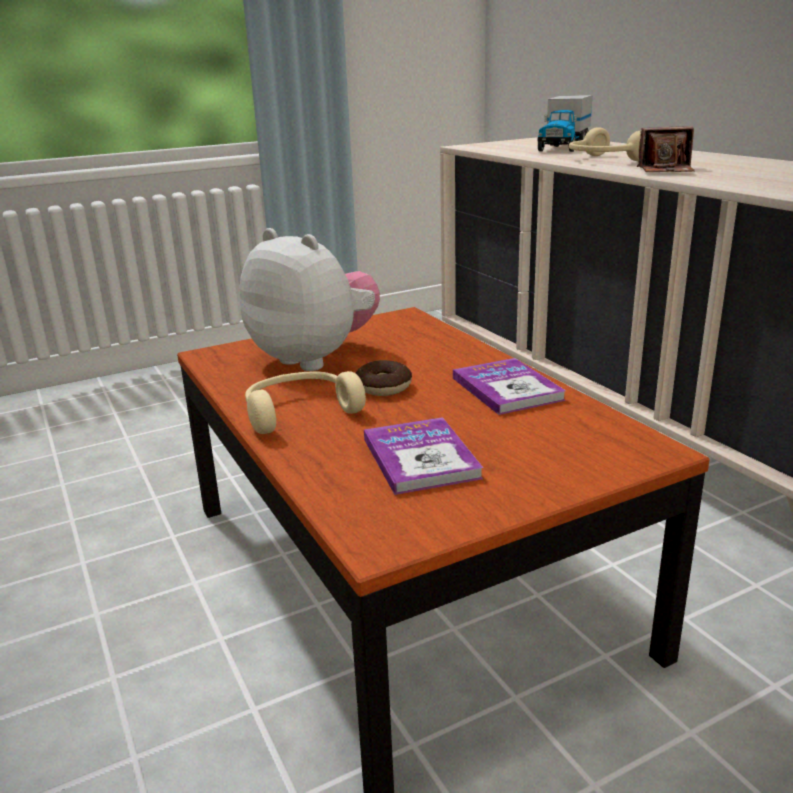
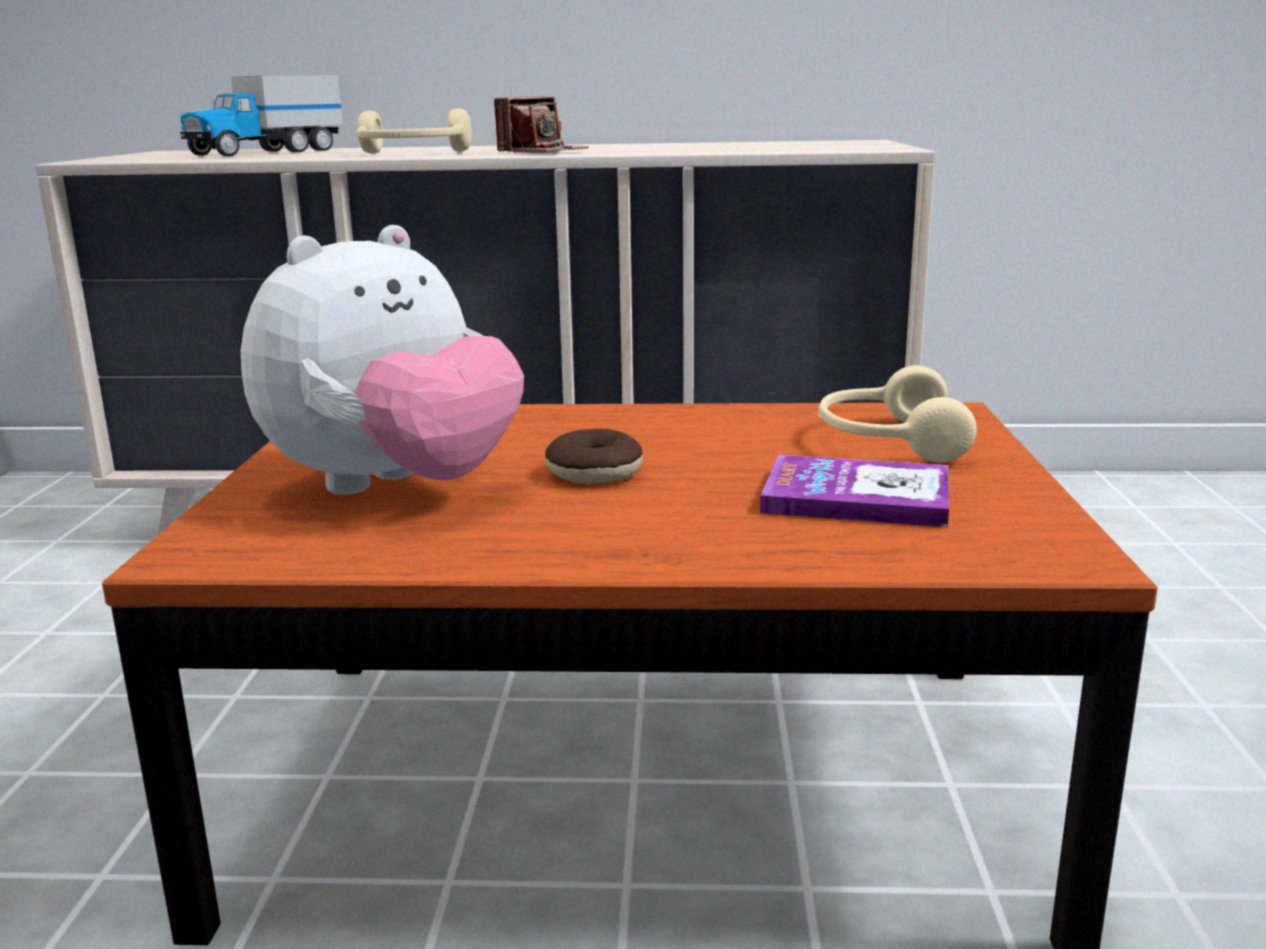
camera: 60 degrees left, 5 degrees down
plush toy [240,228,380,371] -> plush toy turned 150 degrees clockwise [241,225,524,495]
beige headphones [245,371,366,434] -> beige headphones moved to [818,365,977,462]
book [453,358,566,415] -> none
toy truck [538,95,592,152] -> toy truck turned 75 degrees clockwise [180,75,343,157]

